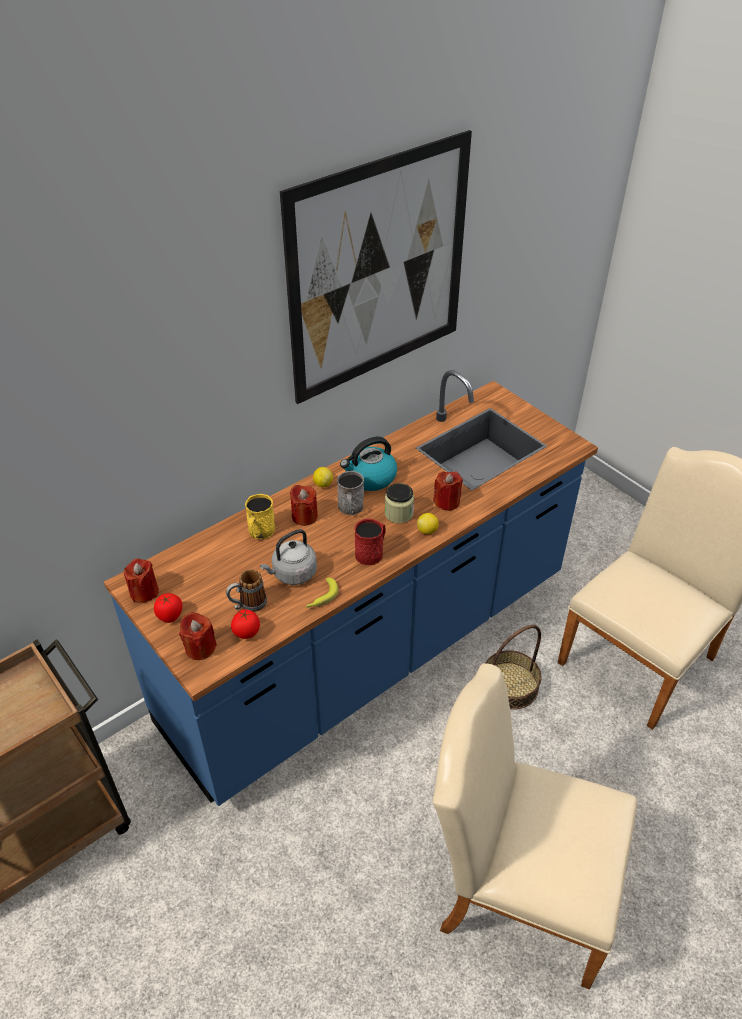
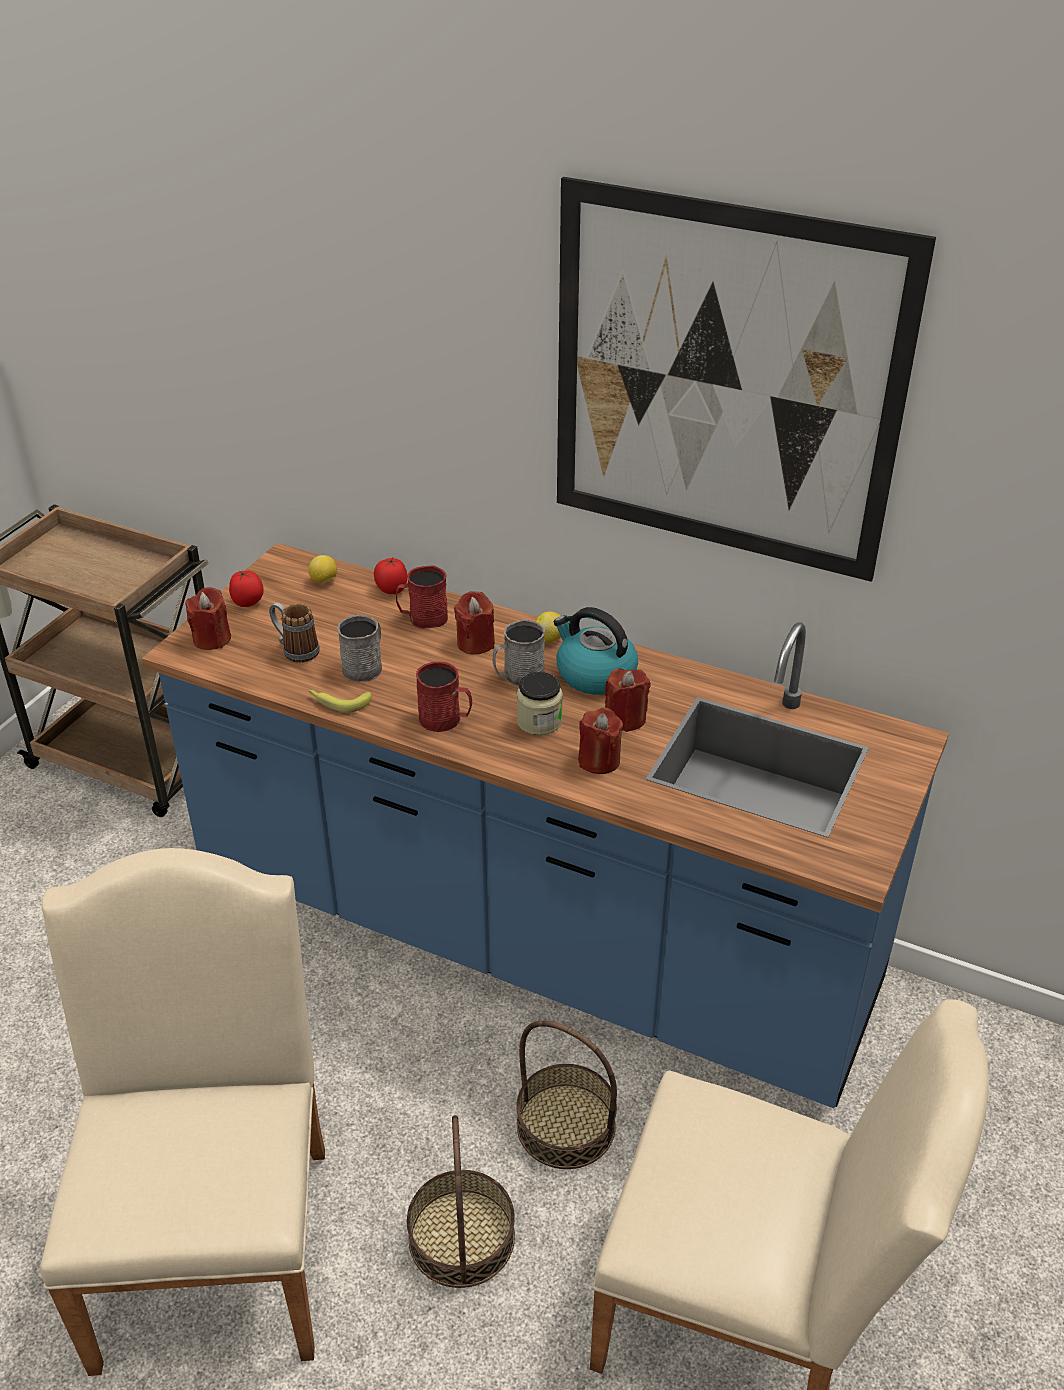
camera: 65 degrees right, 5 degrees down
red candle [124,559,159,603] -> red candle moved to [605,668,650,732]
tomato [231,609,260,639] -> tomato moved to [374,558,407,594]
yellow mug [245,494,275,539] -> red mug [396,565,448,629]
grey kettle [260,529,317,585] -> grey mug [337,615,382,682]
lemon [417,513,439,534] -> lemon moved to [308,555,337,583]
none -> basket [407,1115,515,1288]

